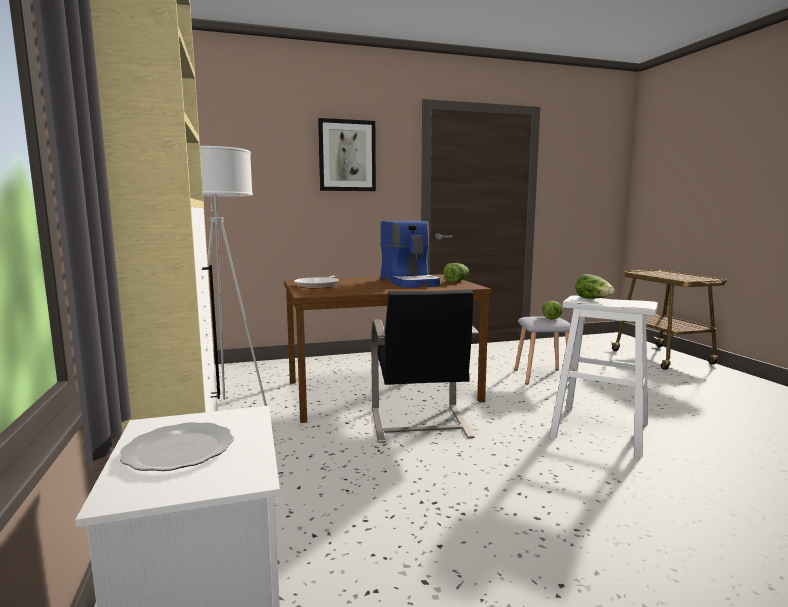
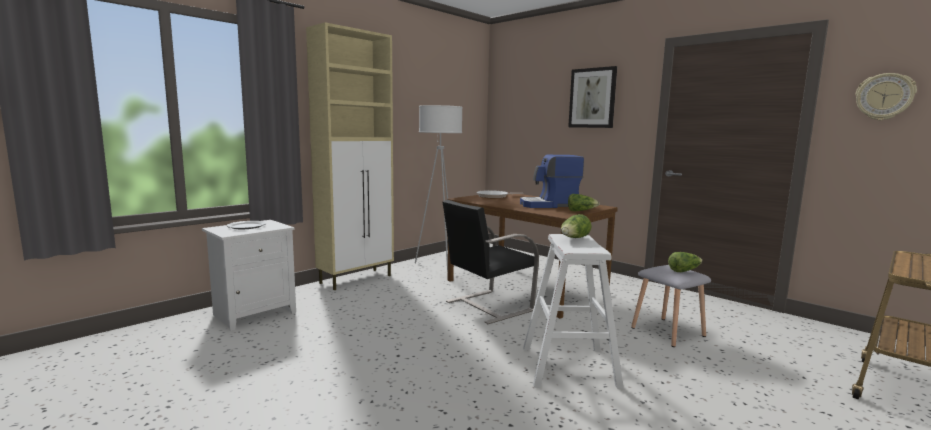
camera: 60 degrees right, 0 degrees up
coffee machine [381,221,440,288] -> coffee machine turned 45 degrees clockwise [520,155,584,208]
none -> wall clock [855,73,917,120]

